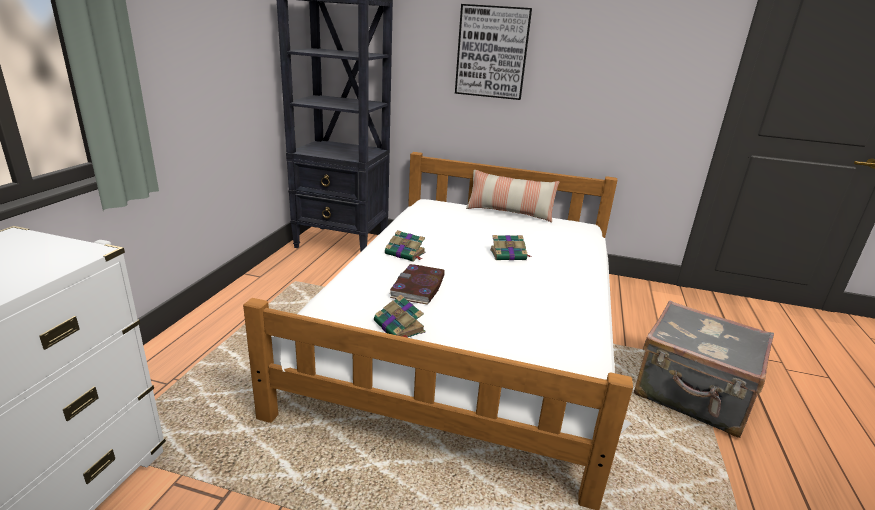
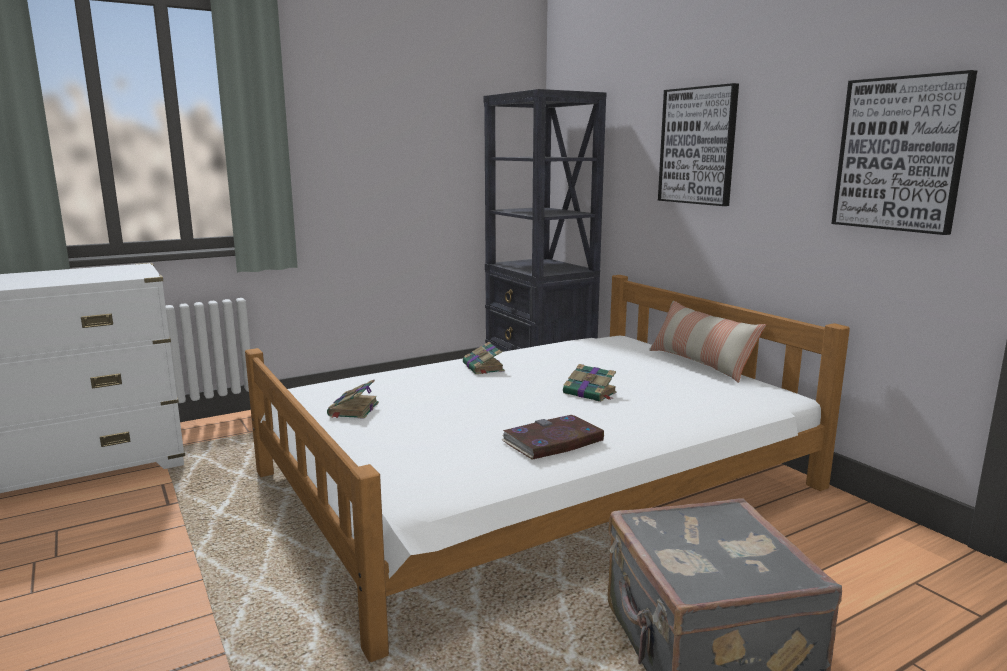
camera: 45 degrees right, 10 degrees down
book [389,264,445,305] -> book moved to [501,415,604,460]
none -> picture [831,70,977,235]

